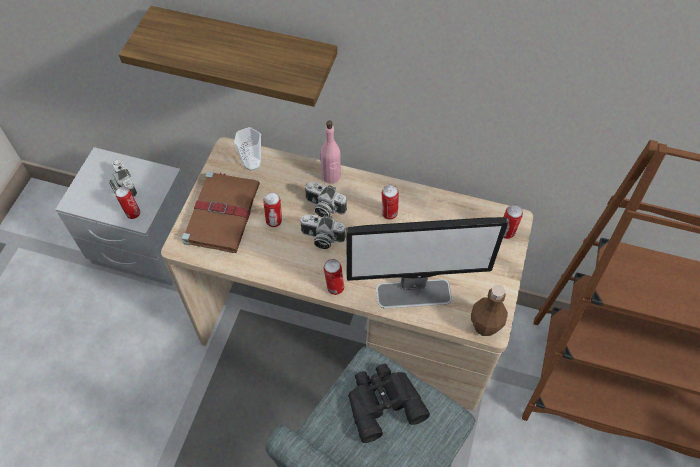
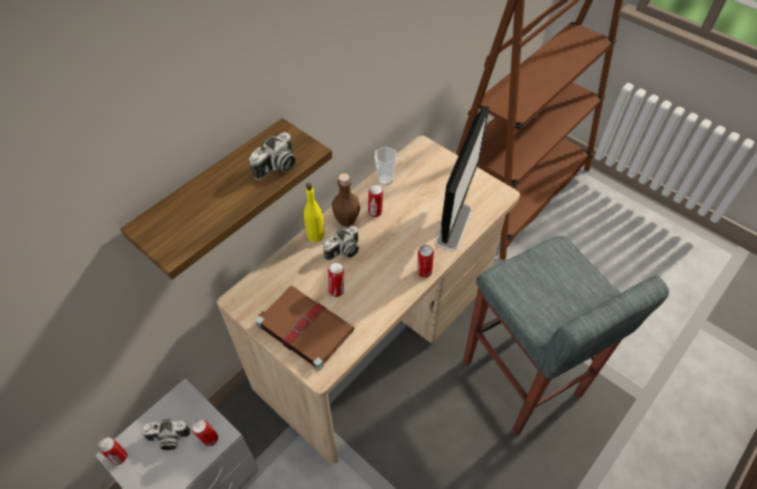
camera: 65 degrees left, 5 degrees down
cup [234,127,261,171] -> cup moved to [375,147,397,186]
camera [300,214,346,249] -> camera moved to [249,132,296,180]
pink bottle [321,120,341,184] -> yellow bottle [304,183,324,242]
black binoculars [348,364,430,443] -> none
brown bottle [471,285,508,336] -> brown bottle moved to [332,173,360,226]
can [503,204,523,239] -> can moved to [99,437,127,465]

